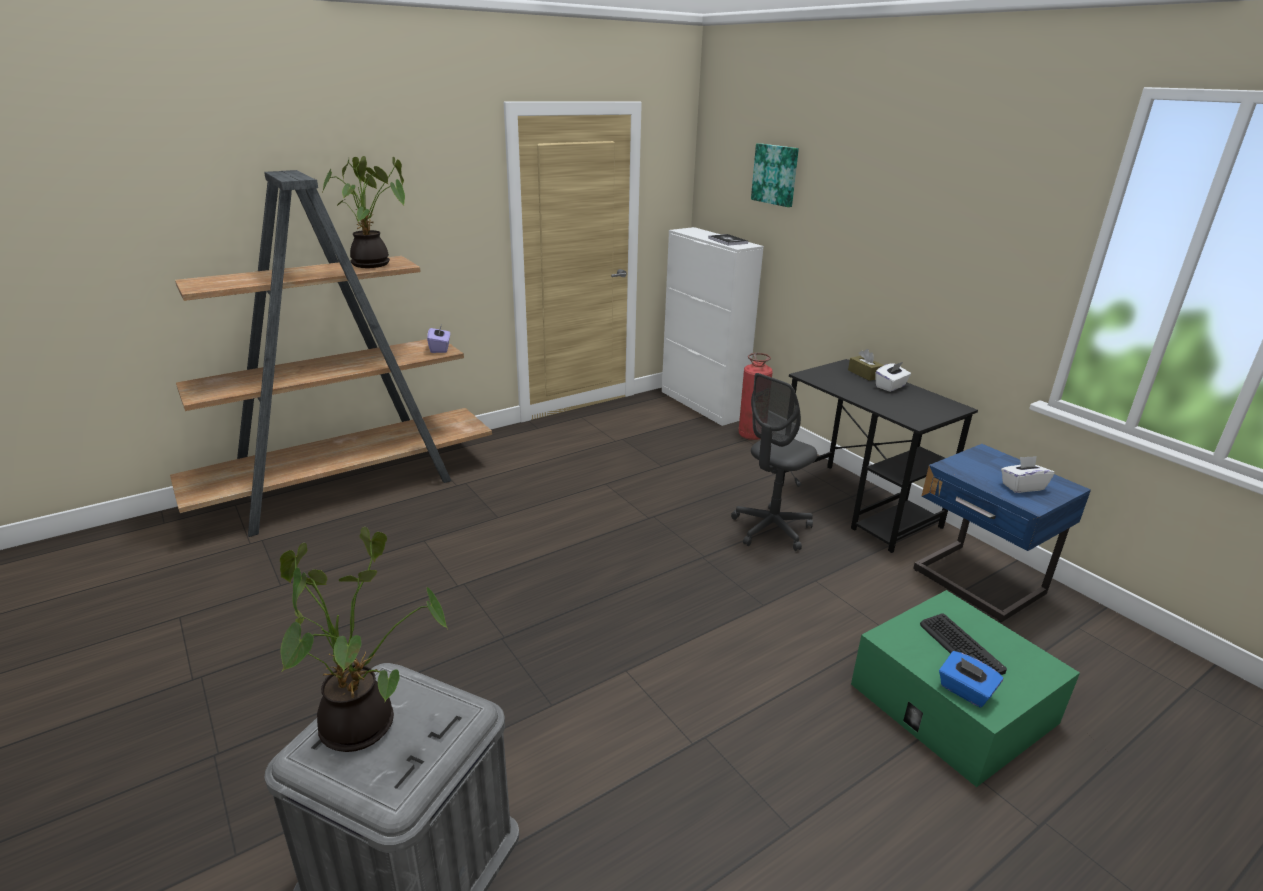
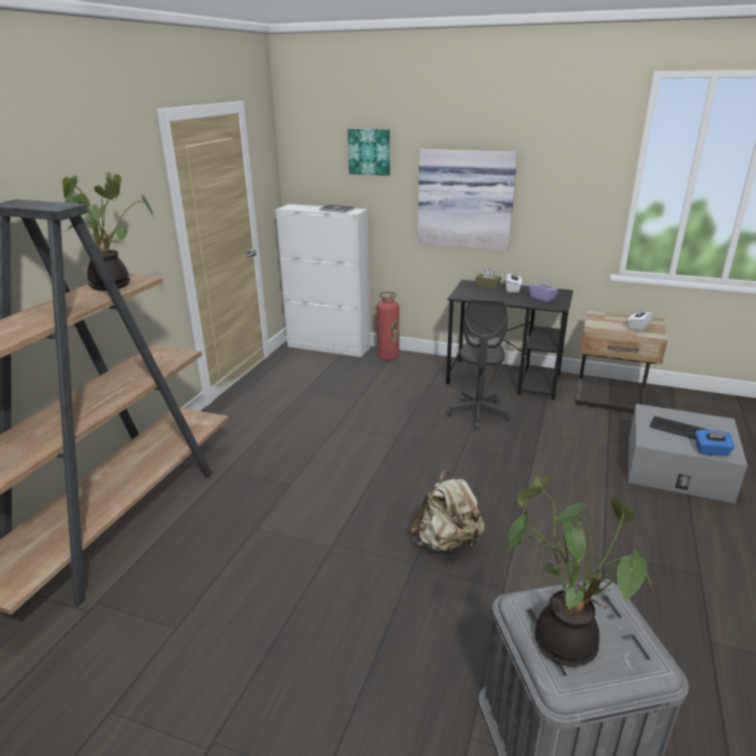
camera: 35 degrees left, 0 degrees up
purple tissue box [427,325,450,353] -> purple tissue box moved to [529,278,558,302]
green storage box [851,590,1080,787] -> grey storage box [628,404,748,503]
blue nightstand [913,444,1091,622] -> beige nightstand [576,311,667,413]
none -> beige backpack [410,470,485,554]
none -> picture [418,149,517,251]

